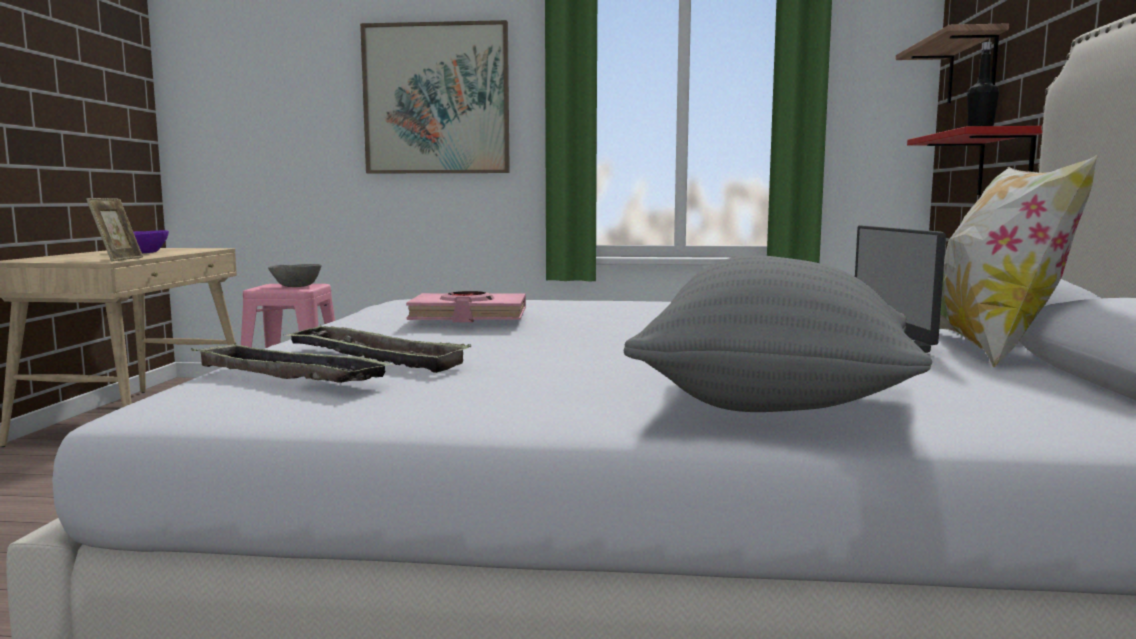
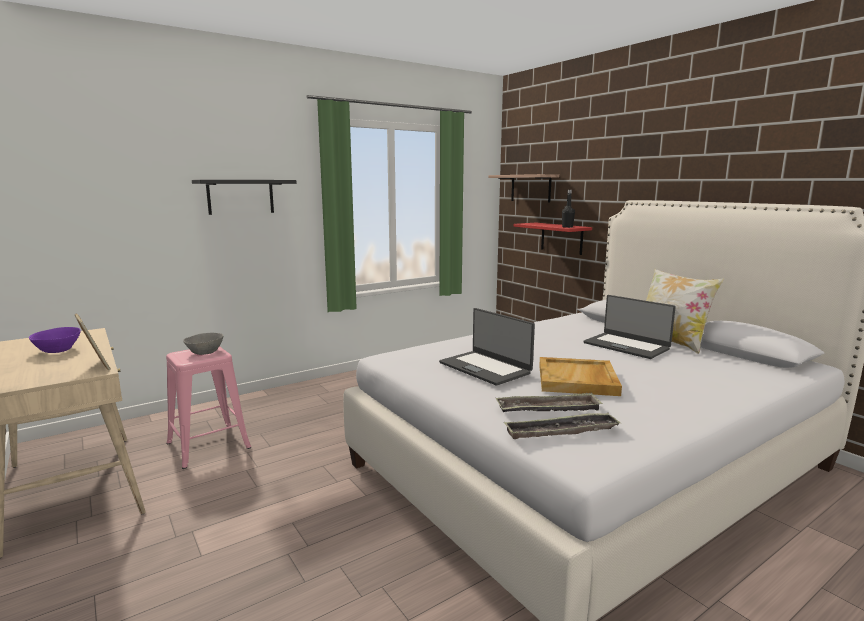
camera: 40 degrees left, 5 degrees up
picture [360,20,510,173] -> black shelf [192,180,297,215]
pink book [406,291,526,322] -> laptop [439,308,535,386]
grey pillow [624,255,932,412] -> none
none -> beige tray [539,357,622,396]

